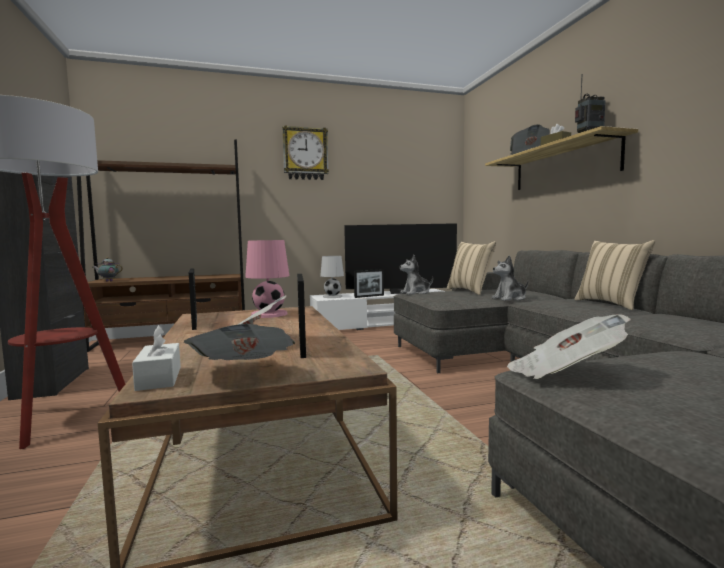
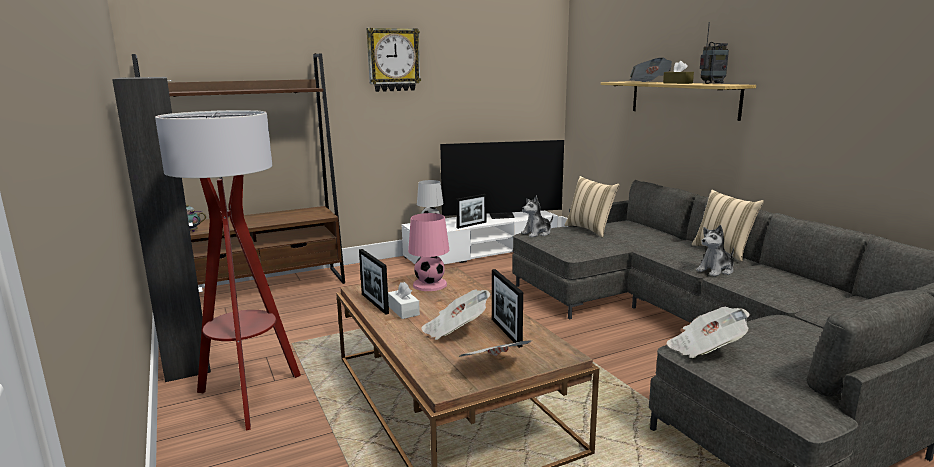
camera: 10 degrees left, 10 degrees up
white tissue box [132,325,181,391] -> white tissue box moved to [388,282,420,319]
plush toy [492,255,528,301] -> plush toy moved to [696,225,734,276]

